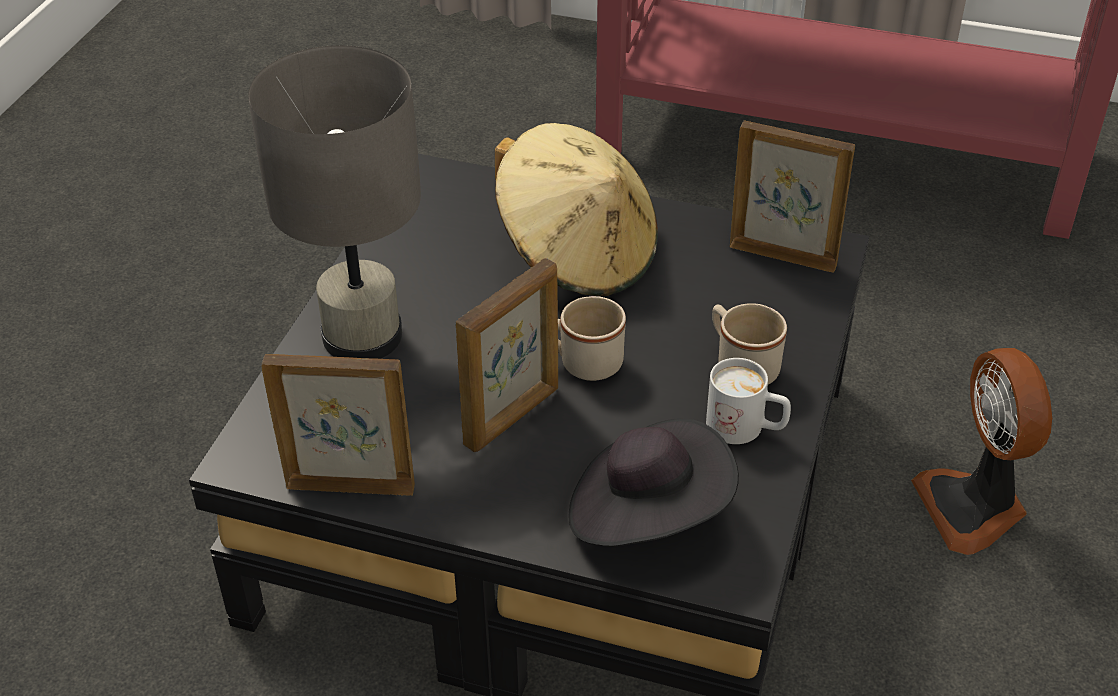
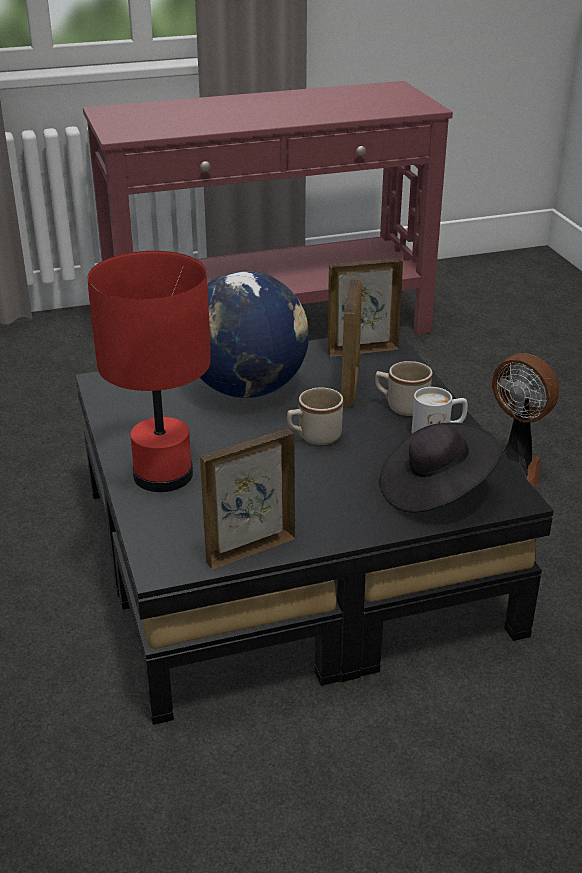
camera: 35 degrees left, 10 degrees down
grey table lamp [248,45,421,359] -> red table lamp [88,251,211,492]
picture frame [456,258,558,452] -> picture frame moved to [341,279,362,408]
beige hat [495,123,658,296] -> globe [199,271,309,398]

